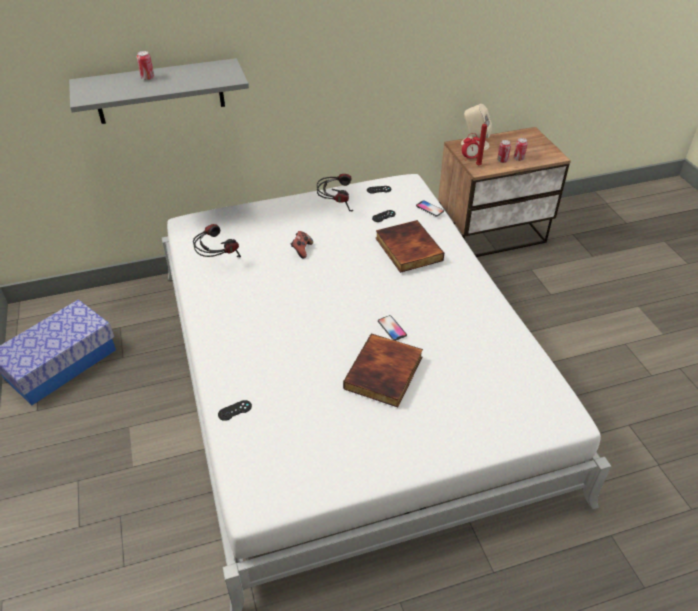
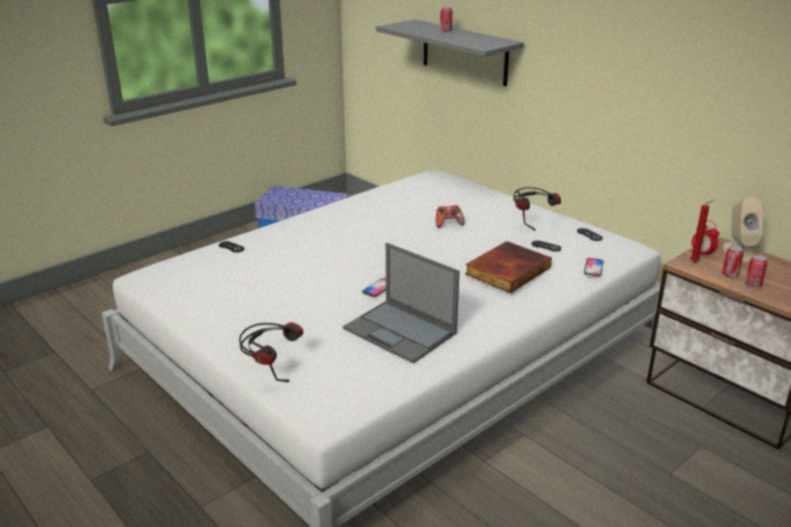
camera: 65 degrees right, 15 degrees down
headphones [193,224,241,257] -> headphones moved to [239,322,303,382]
book [343,333,423,408] -> none
none -> laptop [343,243,460,363]

